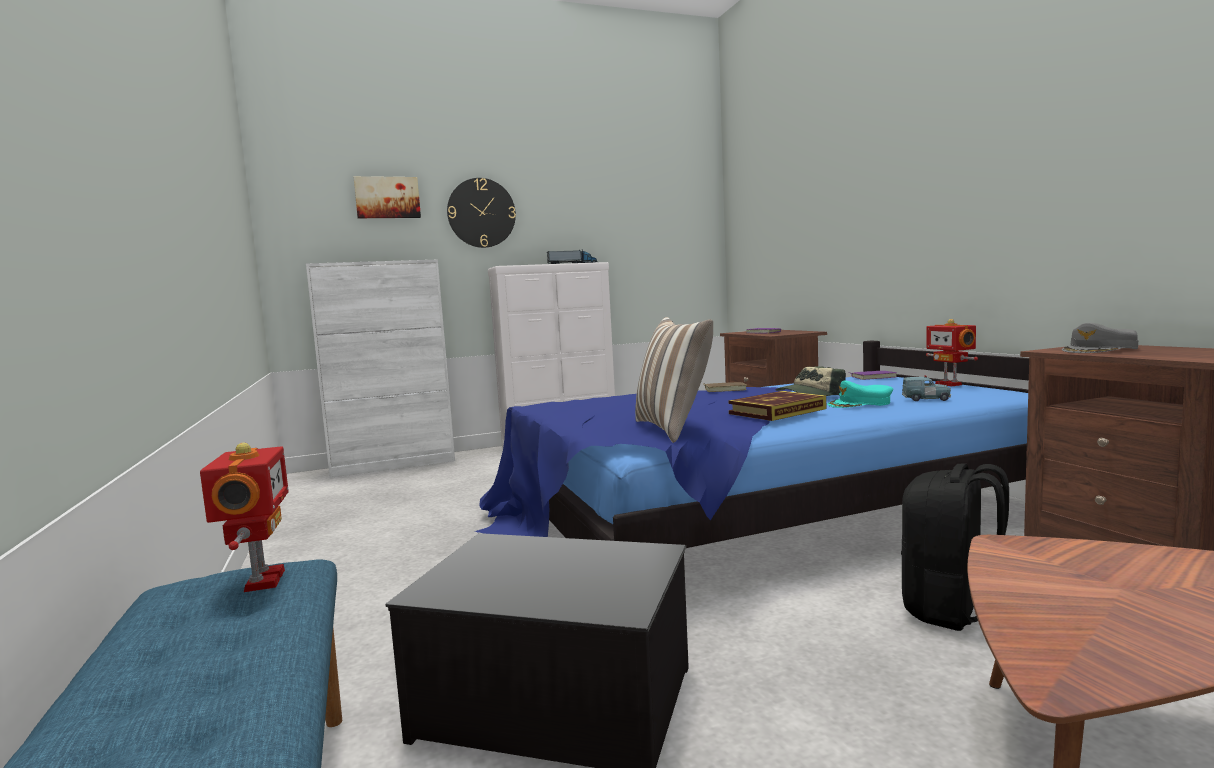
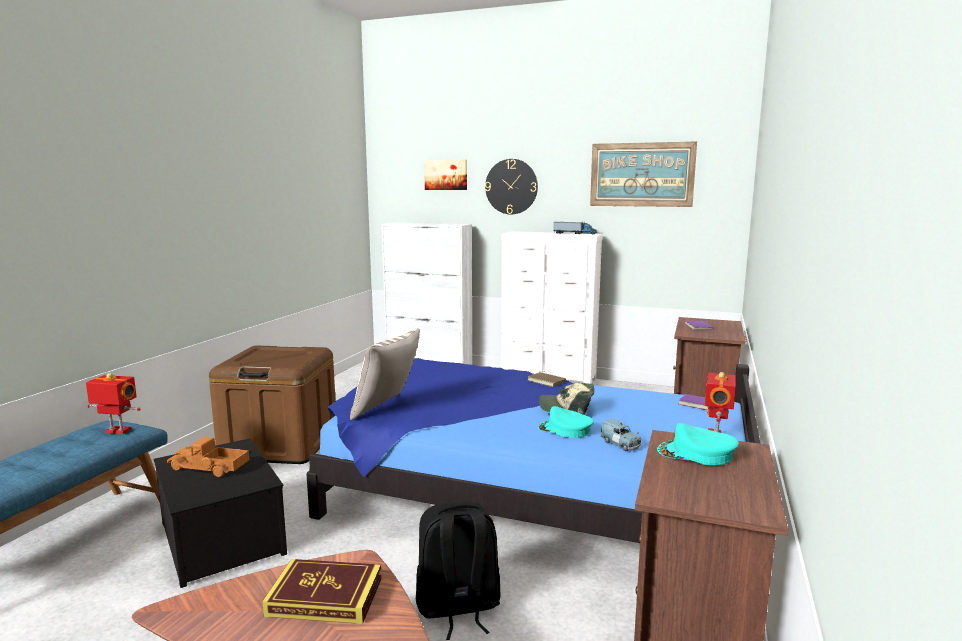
camera: 40 degrees right, 5 degrees up
toy robot [200,443,289,592] -> toy robot turned 105 degrees counterclockwise [86,373,140,434]
book [728,391,826,421] -> book moved to [262,559,382,624]
grey cap [1062,323,1138,353] -> turquoise cap [657,423,739,466]
none -> toy truck [167,437,249,477]
none -> brown storage box [209,346,336,464]
none -> picture [590,141,697,207]

